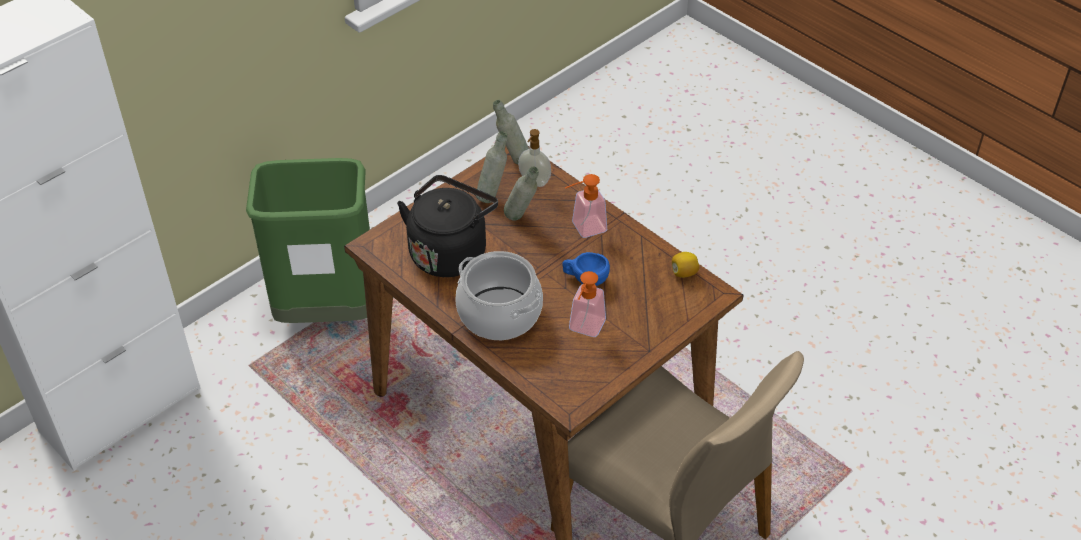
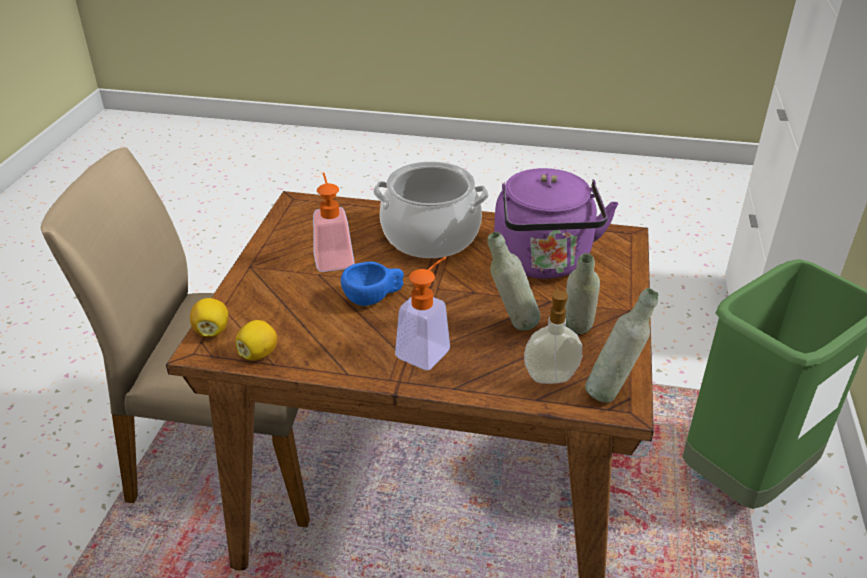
camera: 145 degrees right, 10 degrees down
black kettle [397,175,498,277] -> purple kettle [494,168,618,279]
none -> lemon [190,298,228,337]

